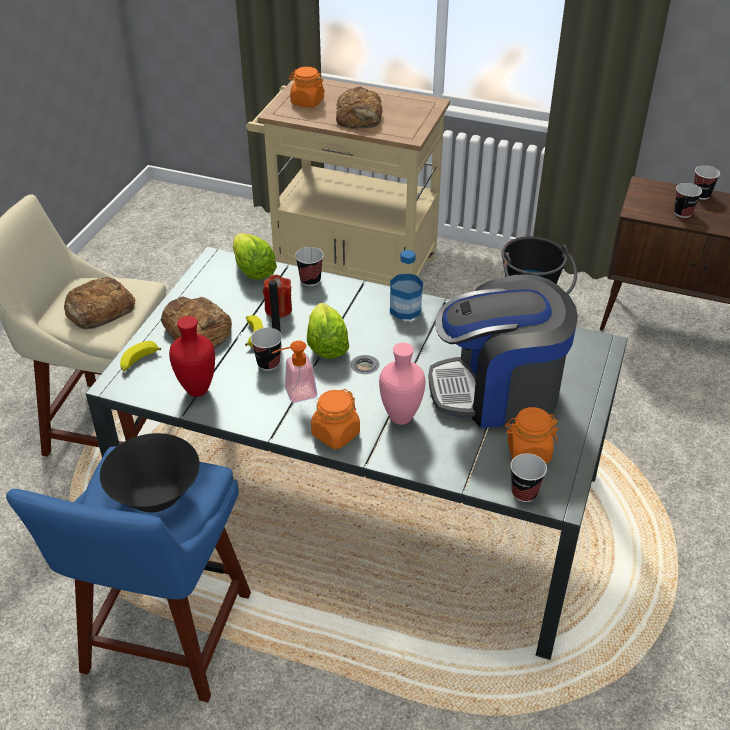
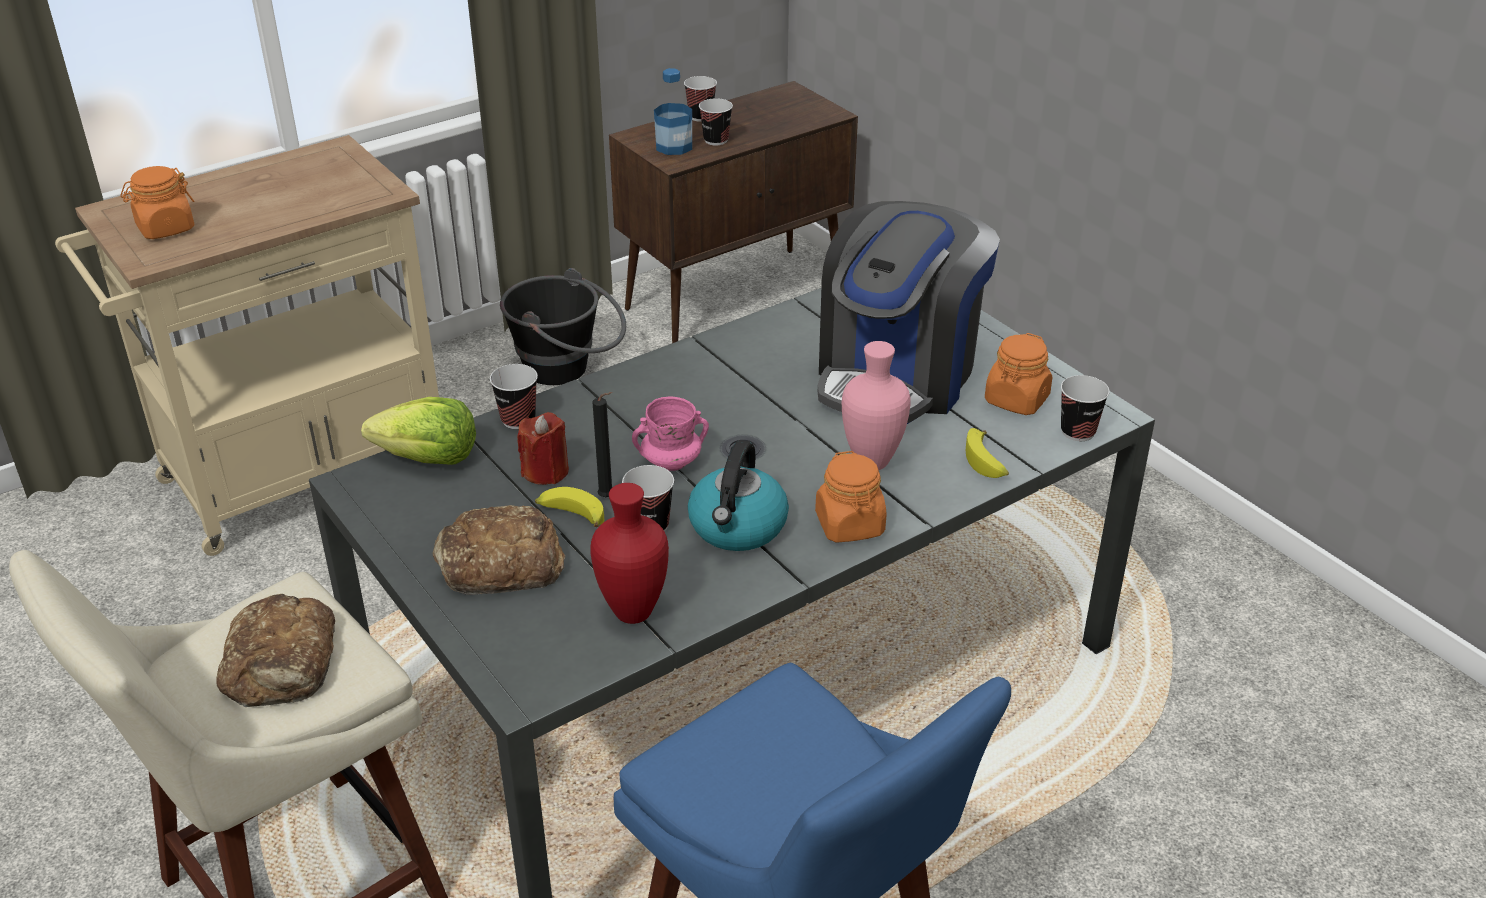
camera: 55 degrees left, 5 degrees down
black bowl [100,433,200,512] -> none
banana [120,341,161,371] -> banana moved to [966,428,1009,478]
soap dispenser [271,341,317,403] -> kettle [688,440,789,551]
lettuce [307,303,349,359] -> pink mug [632,397,709,471]
bread [336,86,383,129] -> none
bottle [390,250,423,320] -> bottle moved to [654,68,692,155]

